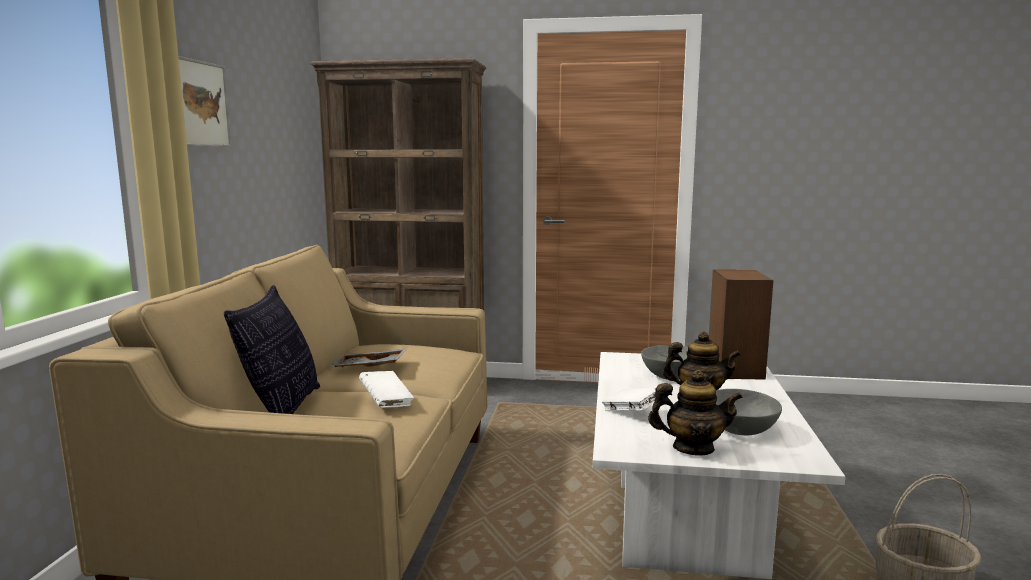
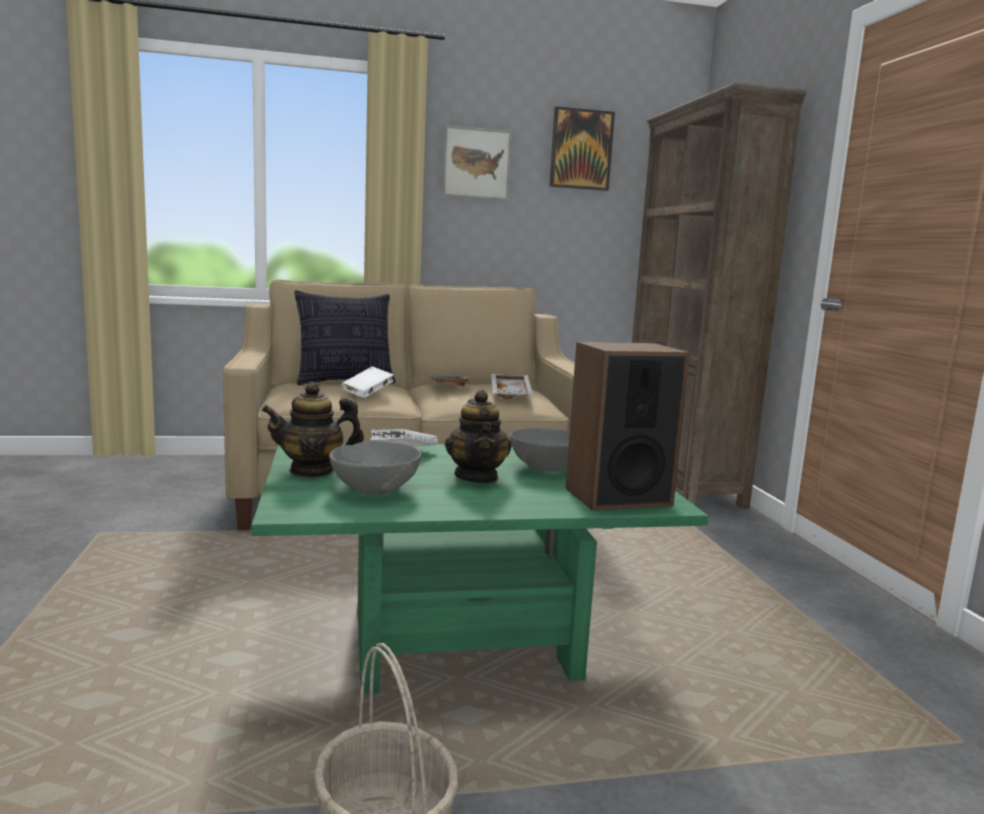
camera: 70 degrees right, 0 degrees up
white coffee table [593,352,845,579] -> green coffee table [252,444,709,694]
teapot [648,370,743,455] -> teapot turned 90 degrees clockwise [261,382,364,477]
none -> grey tray [491,374,533,399]
none -> picture [549,106,615,191]

